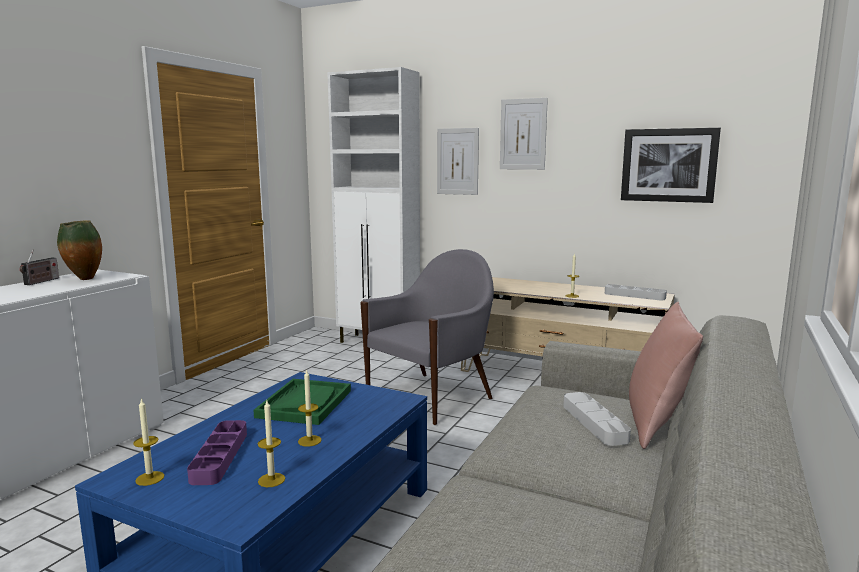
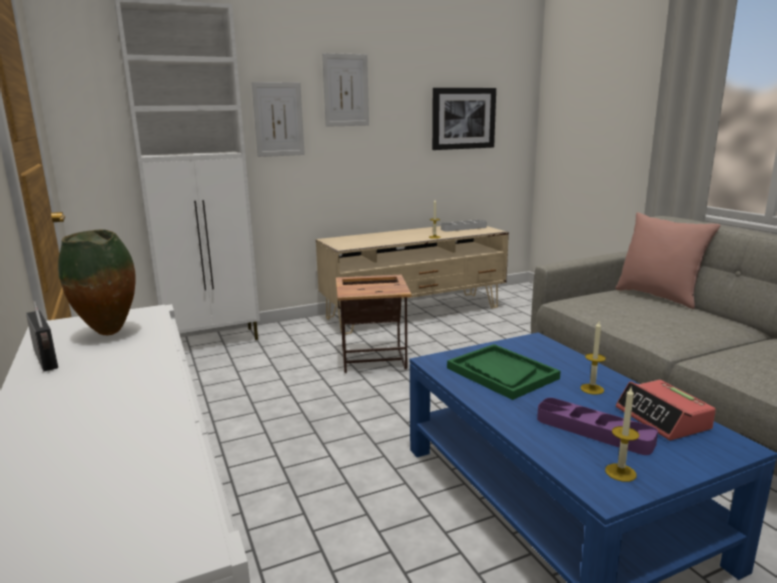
camera: 50 degrees left, 5 degrees up
candle [258,401,285,487] -> alarm clock [616,380,716,440]
grey armchair [360,249,494,425] -> side table [336,275,412,373]
grey tray [563,392,631,446] -> none

